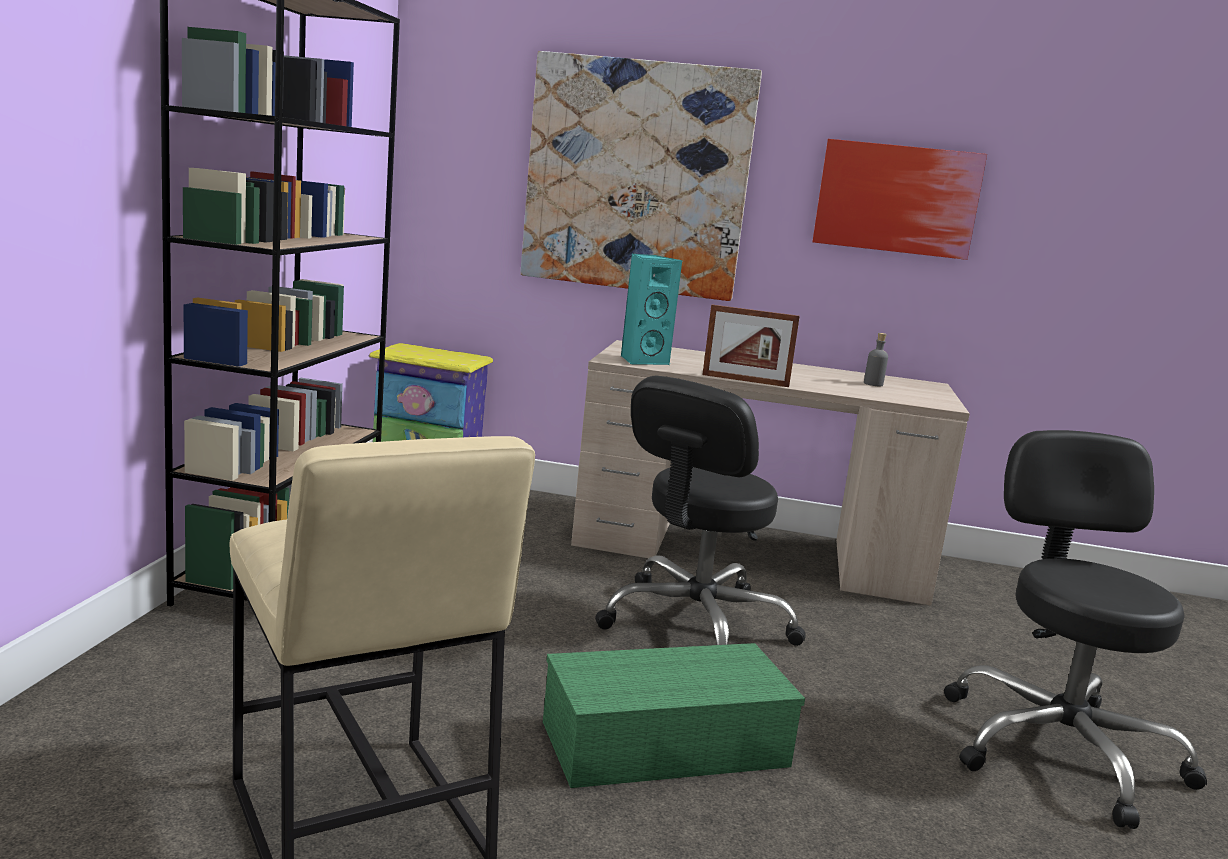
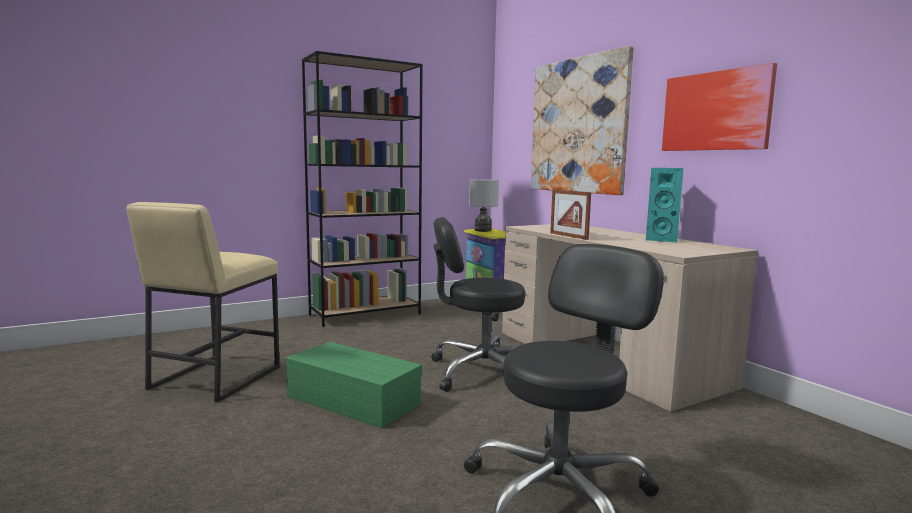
camera: 50 degrees right, 5 degrees down
turquoise speaker [621,254,682,365] -> turquoise speaker moved to [646,168,684,242]
grey bottle [864,333,888,386] -> none
none -> grey table lamp [469,179,499,232]

